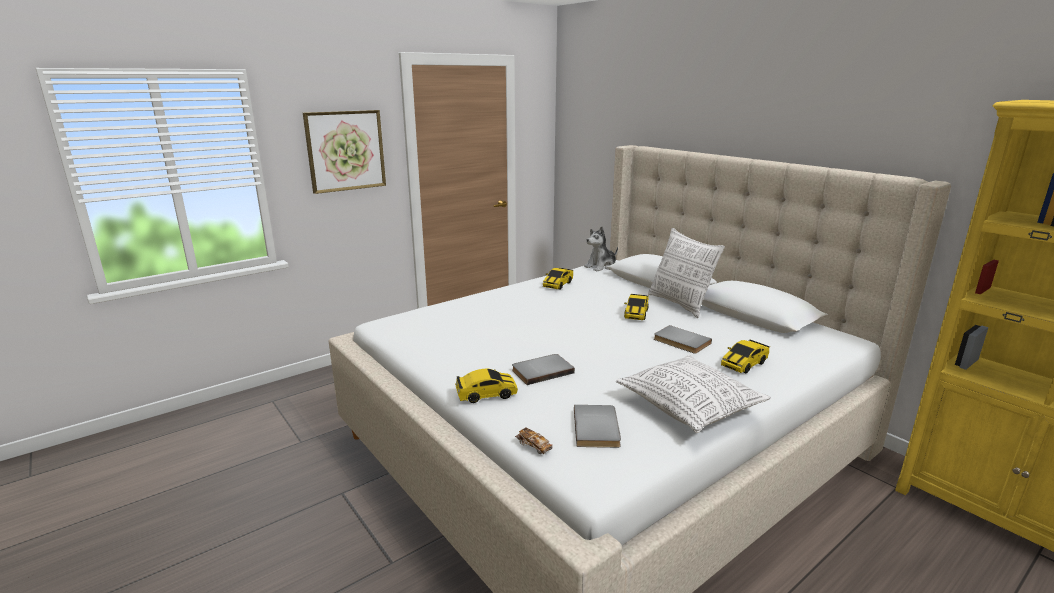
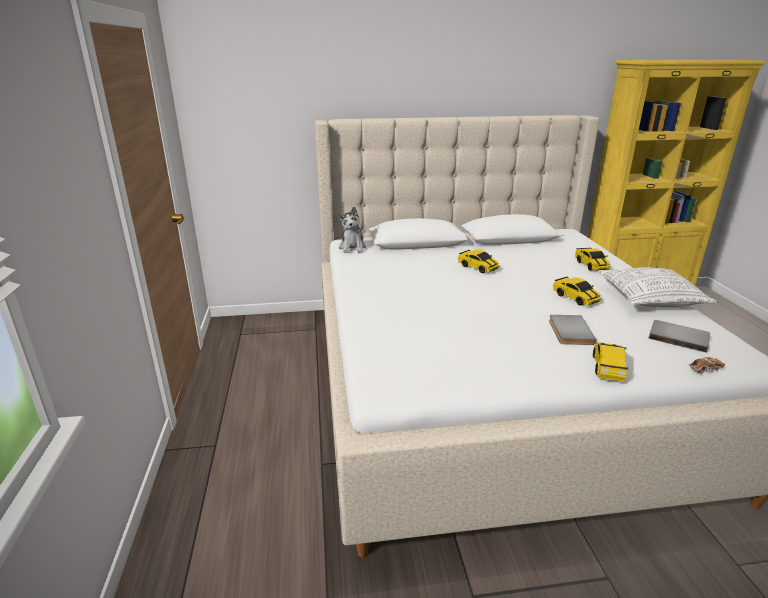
camera: 60 degrees left, 5 degrees up
picture [303,110,386,194] -> none
toy car [543,268,573,290] -> toy car moved to [553,277,601,306]
pillow [648,228,725,318] -> none
grey book [654,325,712,354] -> none

